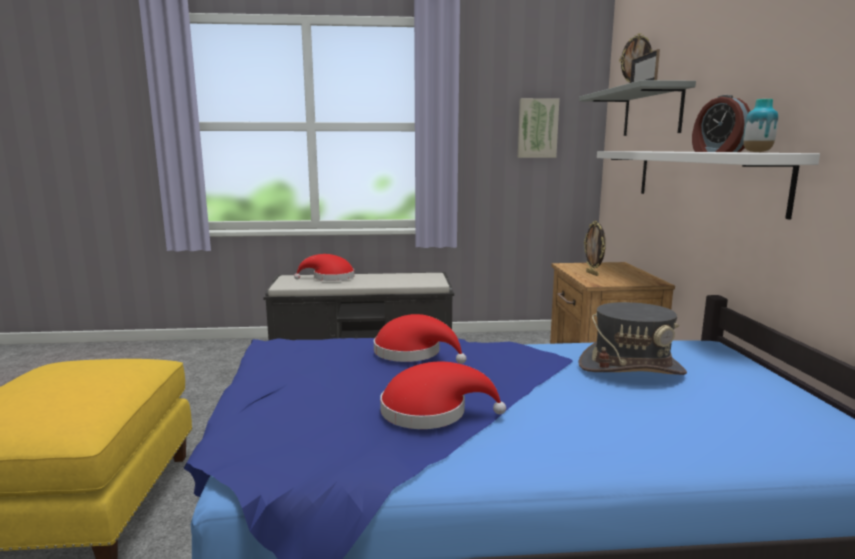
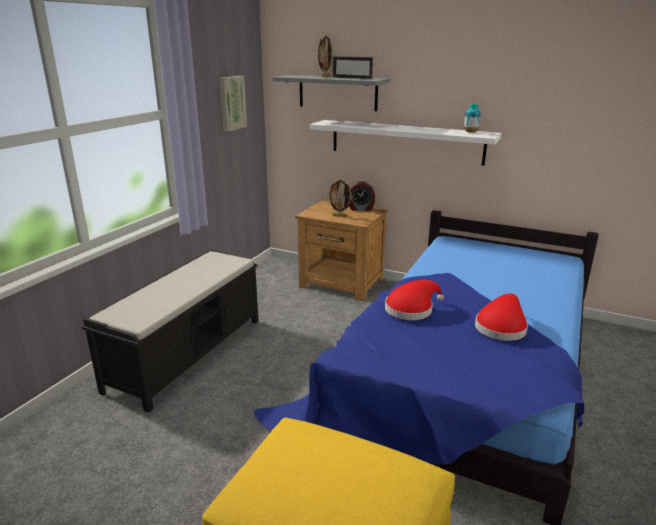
camera: 60 degrees left, 10 degrees up
red hat [294,254,355,281] -> none
grey hat [578,302,687,375] -> none
alarm clock [692,95,750,152] -> alarm clock moved to [349,181,375,211]

